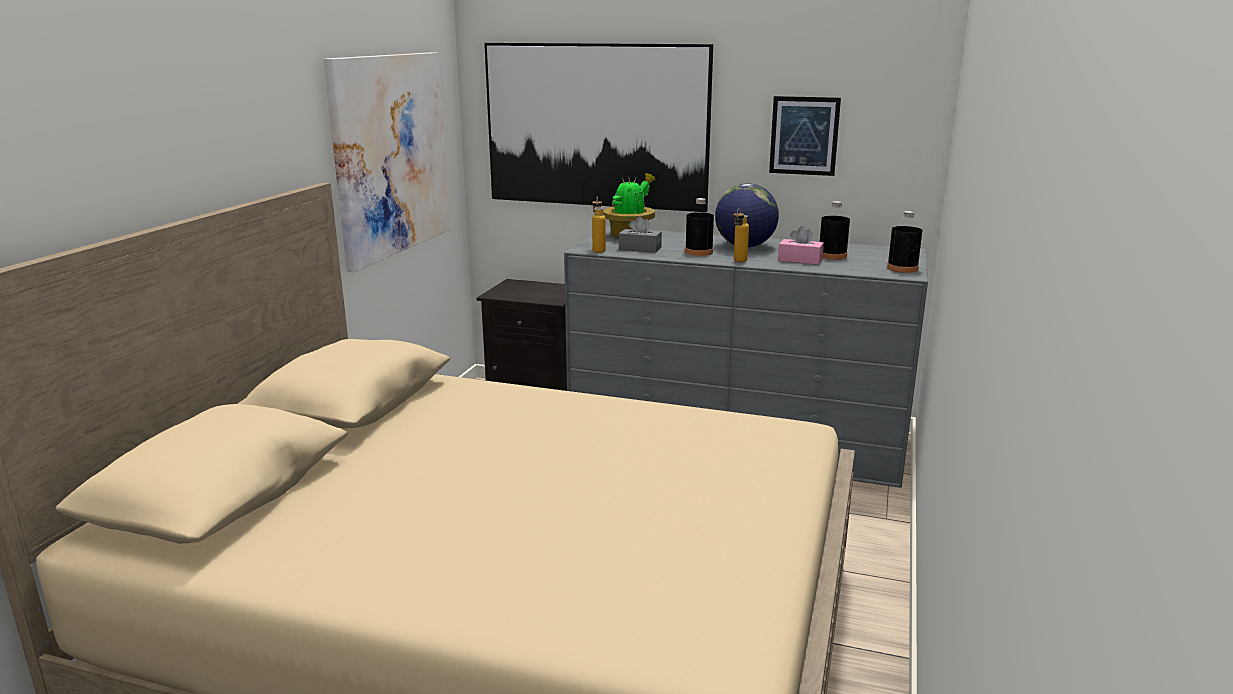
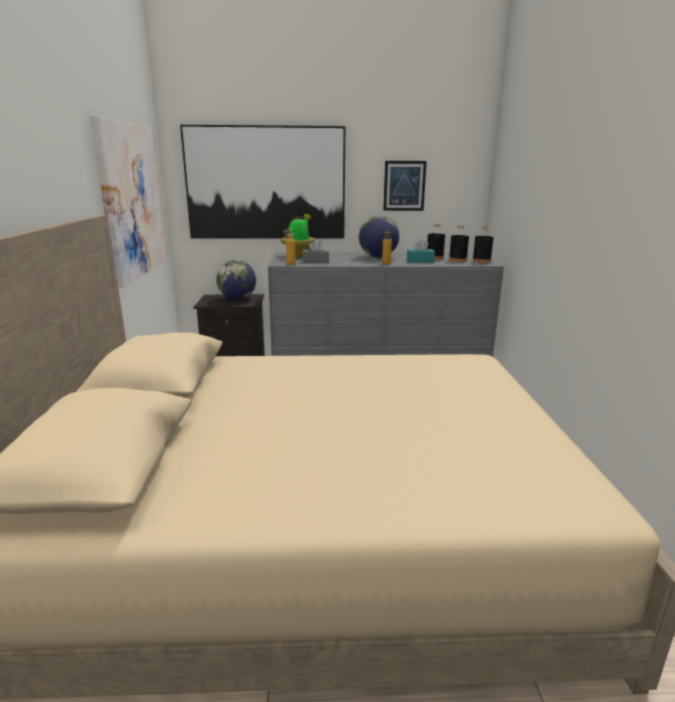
camera: 20 degrees left, 0 degrees up
black bottle [685,198,714,256] -> black bottle moved to [449,225,469,262]
pink tissue box [778,226,824,265] -> turquoise tissue box [407,239,435,263]
none -> globe [217,260,256,300]

